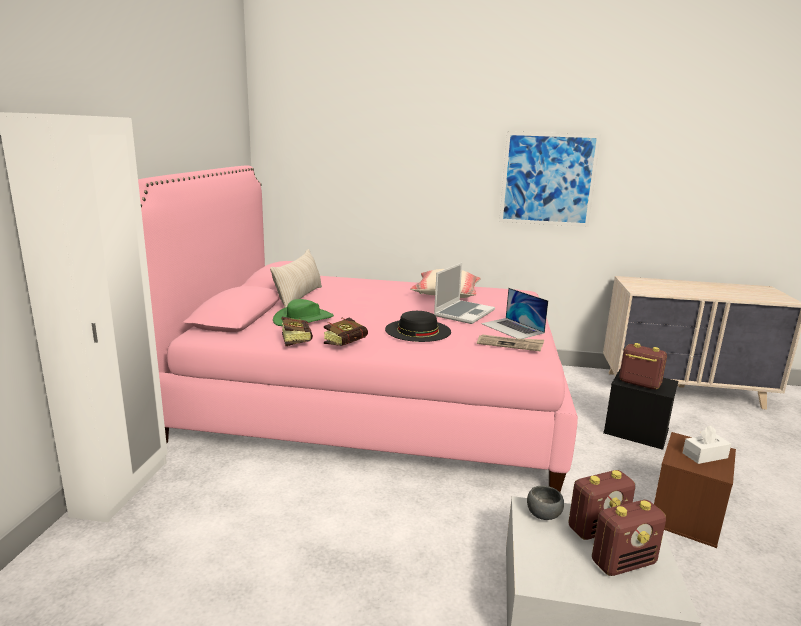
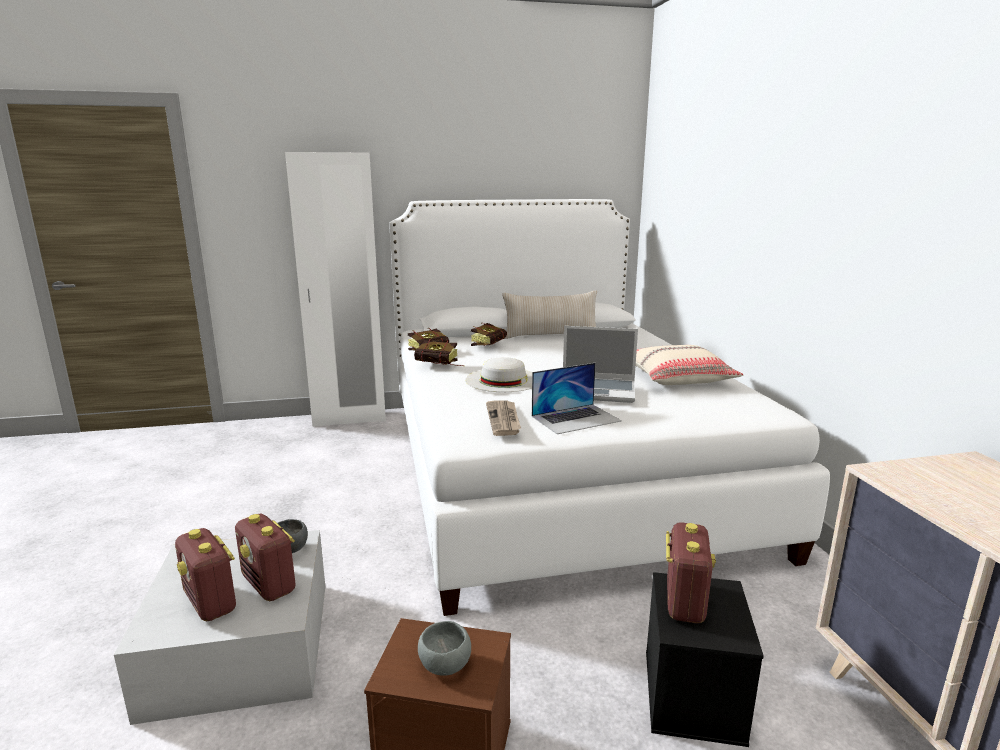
camera: 70 degrees right, 0 degrees up
pink bed [138,165,578,492] -> white bed [389,199,830,616]
green hat [273,299,334,326] -> book [471,323,507,346]
black hat [385,311,451,342] -> white hat [465,357,532,392]
laptop [481,288,548,339] -> laptop turned 150 degrees counterclockwise [532,363,622,434]
picture [499,131,601,227] -> none
white tissue box [683,426,731,464] -> grey bowl [418,621,471,676]

